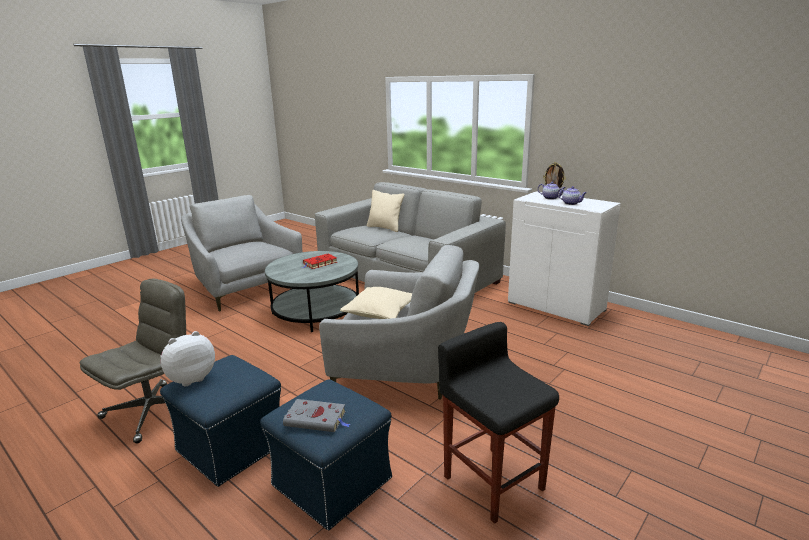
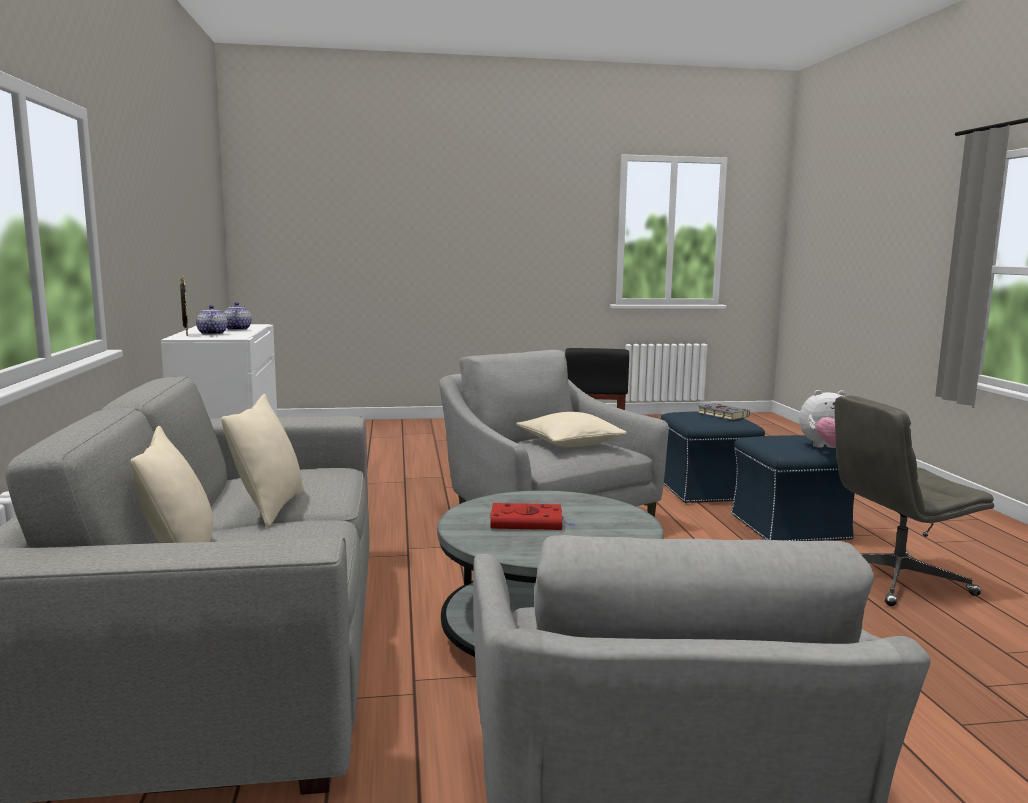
camera: 140 degrees left, 10 degrees down
none -> beige pillow [221,394,304,527]

